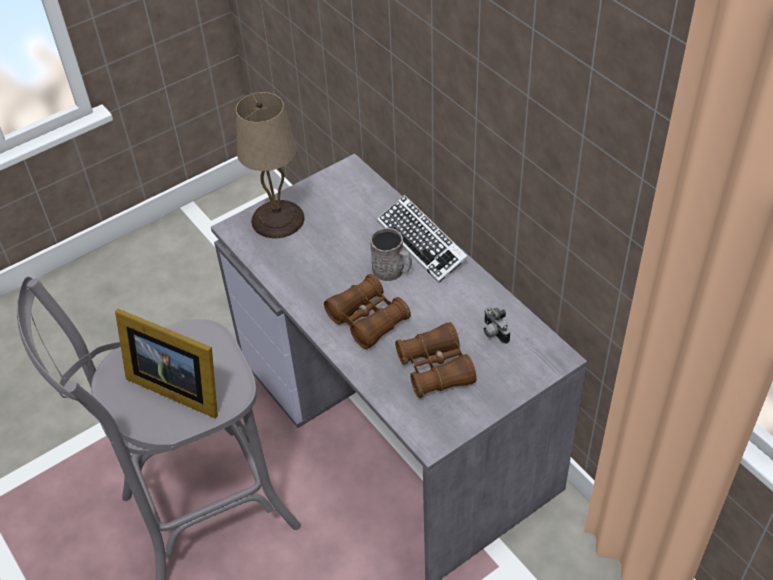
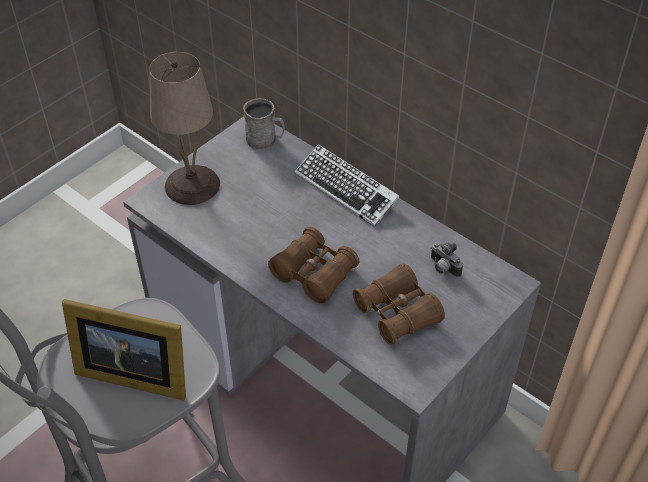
camera: 15 degrees left, 0 degrees up
grey mug [370,228,412,281] -> grey mug moved to [243,98,285,150]

